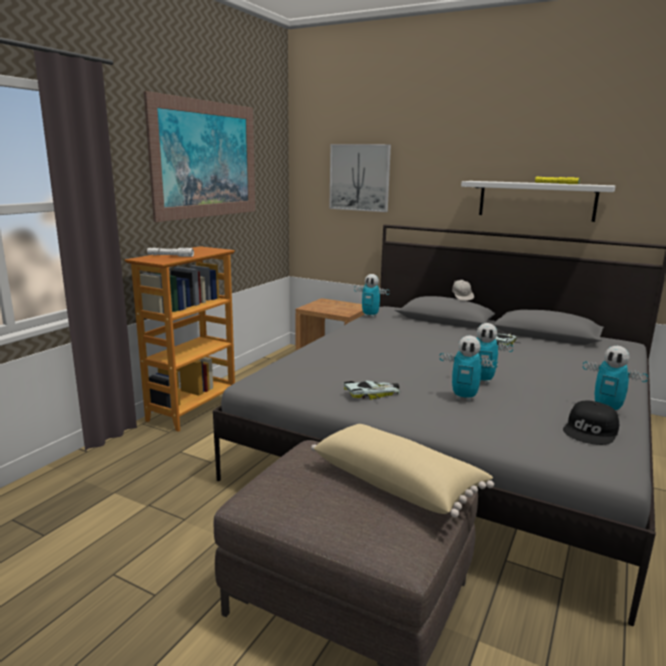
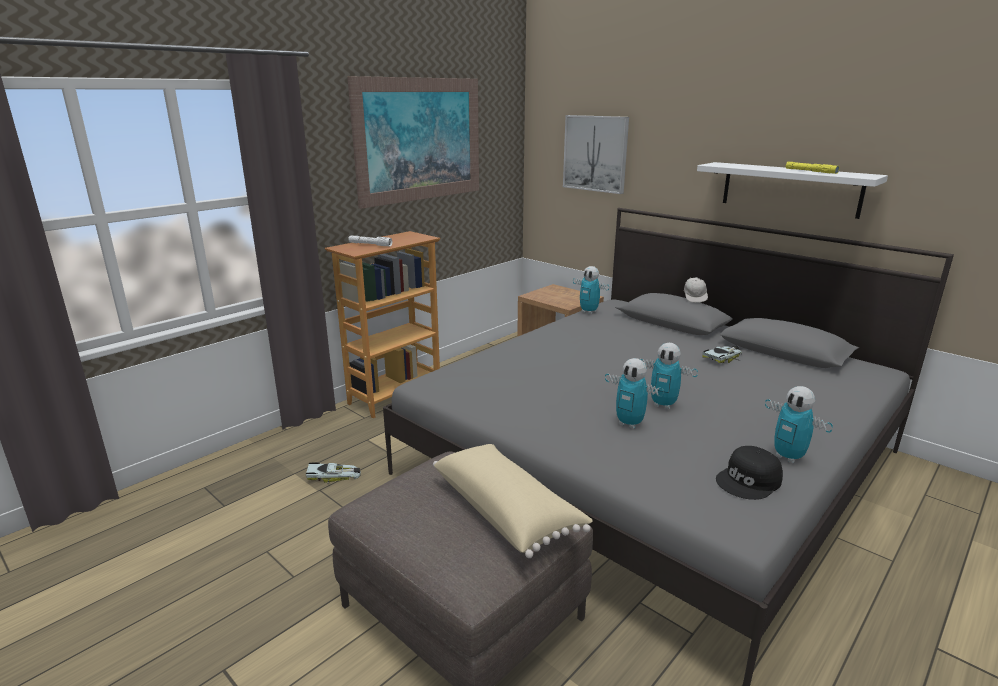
camera: 15 degrees right, 5 degrees up
toy car [344,381,400,400] -> toy car moved to [306,462,361,483]

